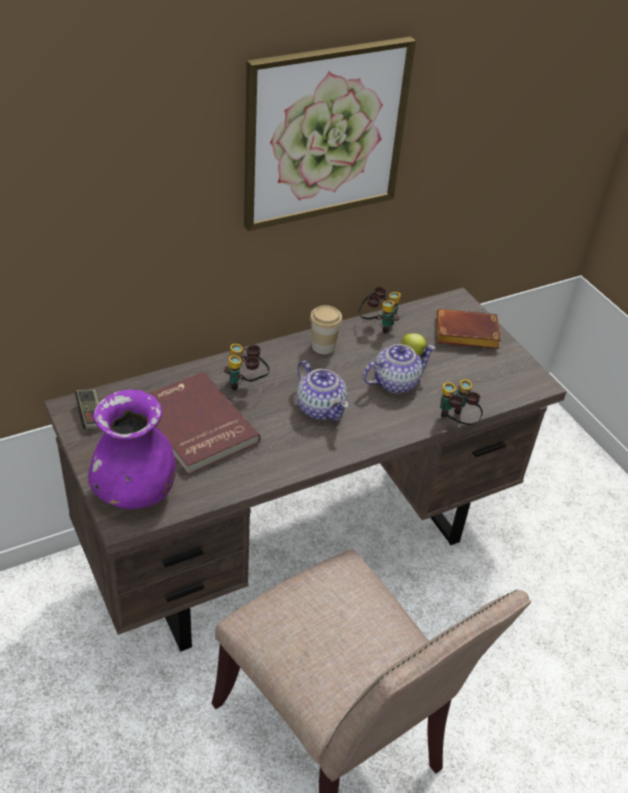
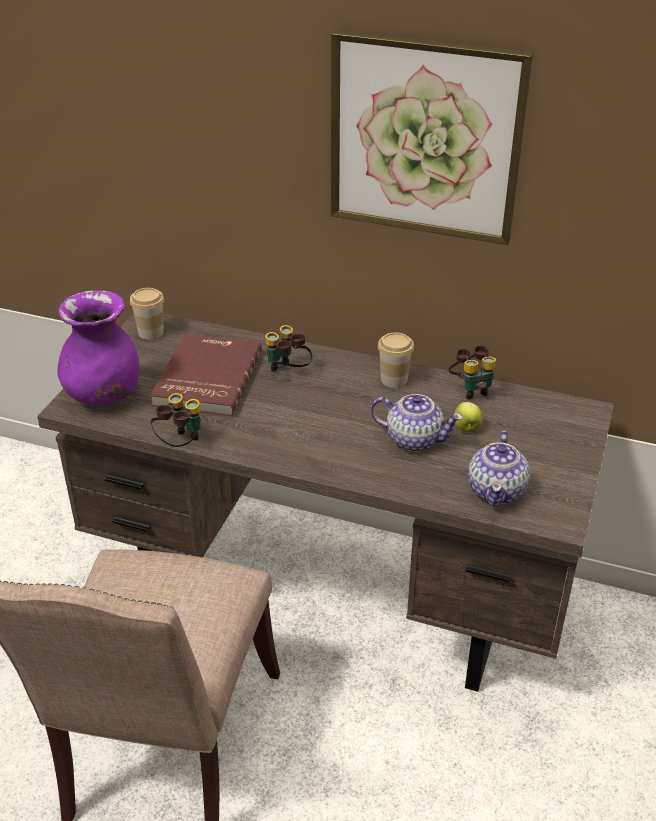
camera: 50 degrees right, 5 degrees down
game controller [75,389,99,430] -> cup [130,288,164,340]
teapot [297,361,349,421] -> teapot moved to [468,430,530,506]
brown book [436,309,501,349] -> none
binoculars [440,379,483,425] -> binoculars moved to [151,393,201,447]

